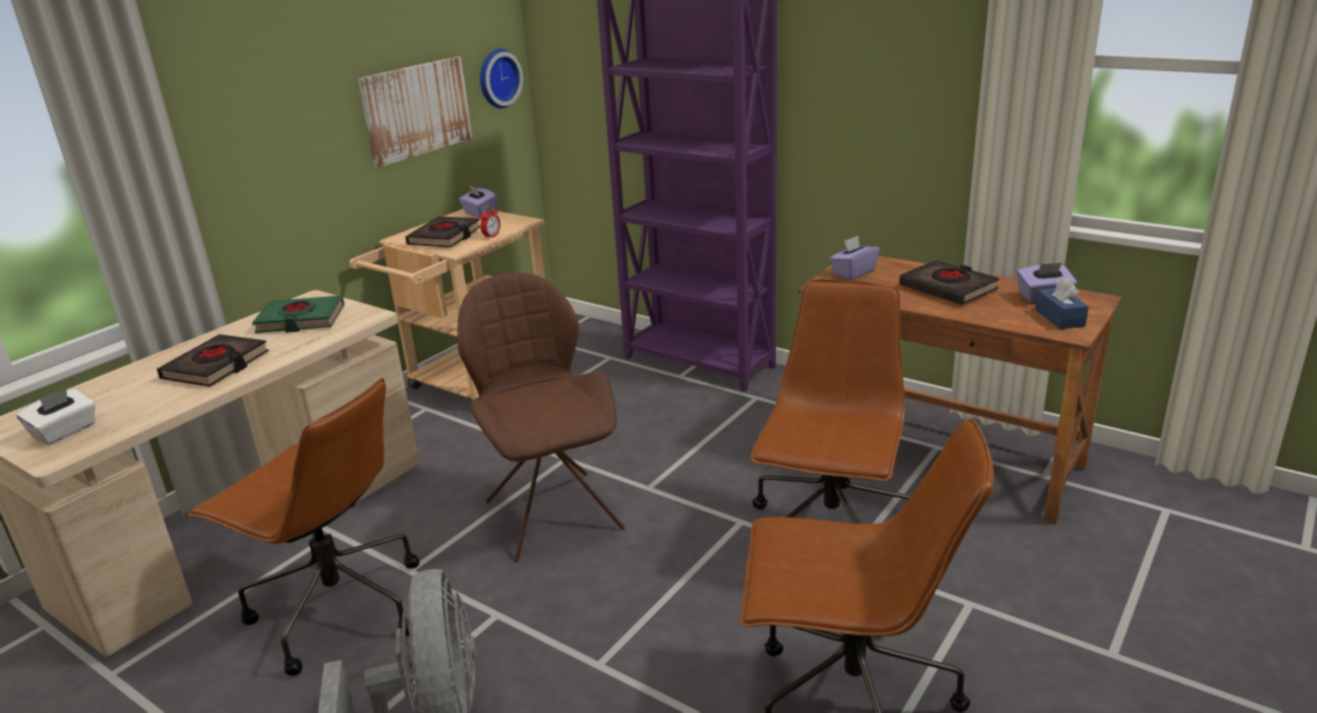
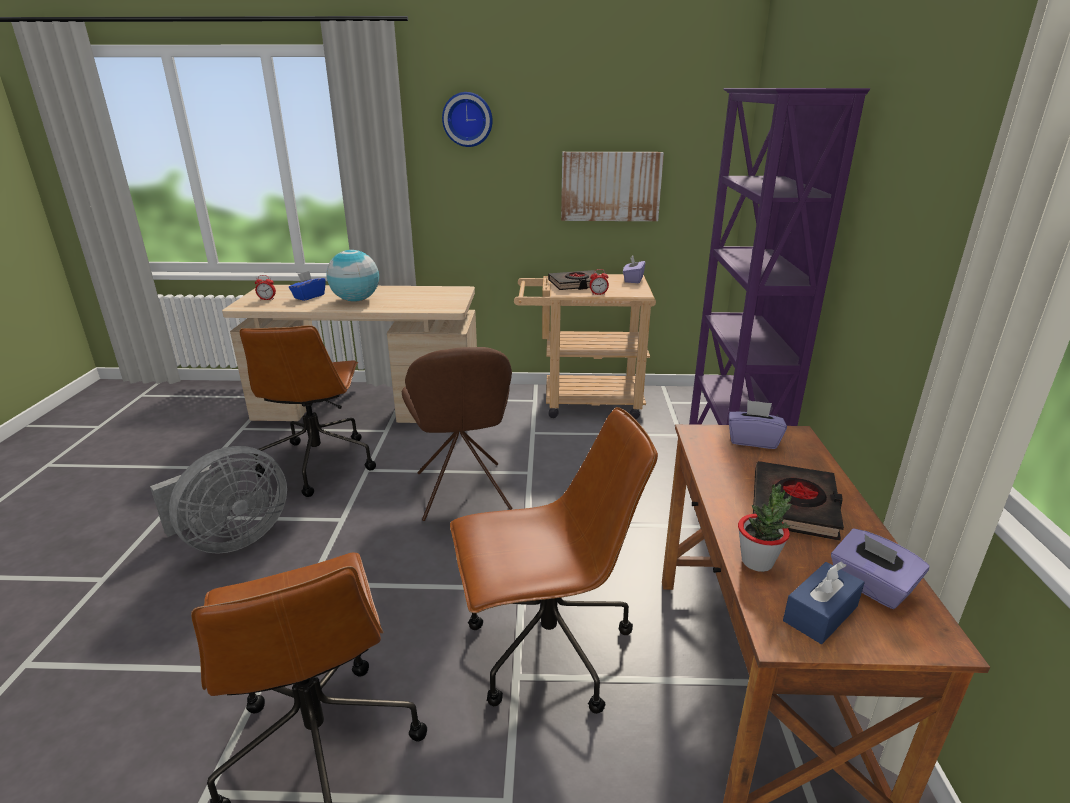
camera: 55 degrees right, 0 degrees up
white tissue box [16,388,96,445] -> alarm clock [255,275,276,300]
black book [157,334,269,387] -> globe [326,250,379,302]
green book [252,295,344,333] -> none
brown chair [457,273,625,562] -> brown chair turned 135 degrees clockwise [402,347,512,521]
wall clock [480,49,523,108] -> wall clock moved to [442,92,493,147]
none -> blue tissue box [289,271,326,301]
none -> potted plant [738,484,792,572]

